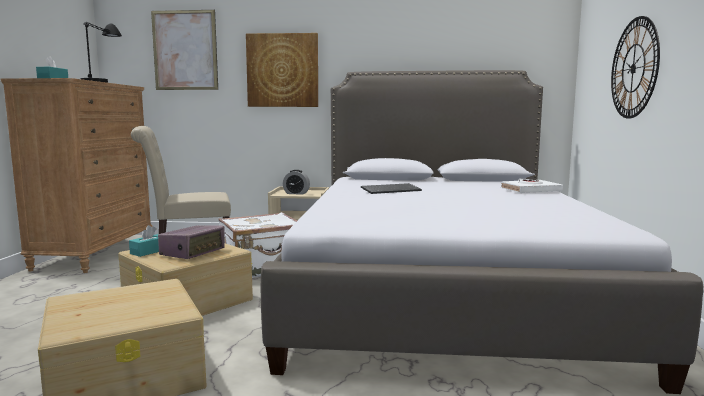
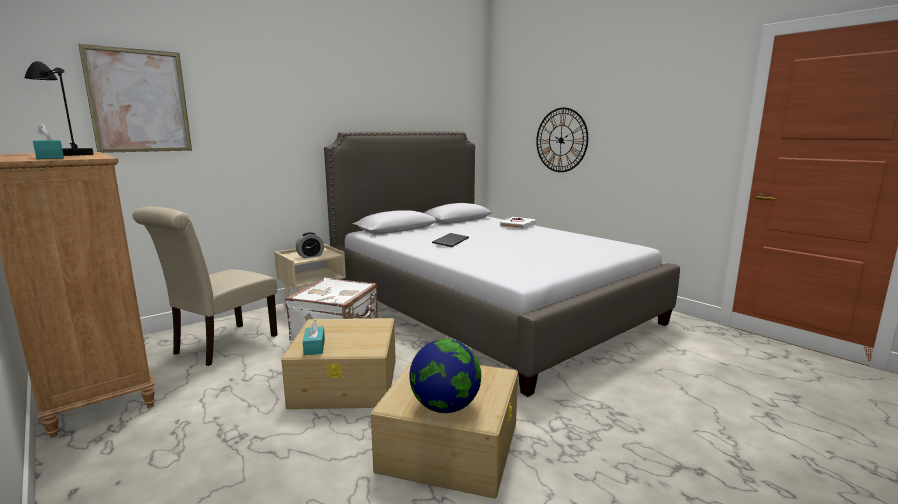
camera: 45 degrees left, 5 degrees up
radio [158,225,224,259] -> none
picture [246,33,318,107] -> none
none -> globe [409,339,481,413]

